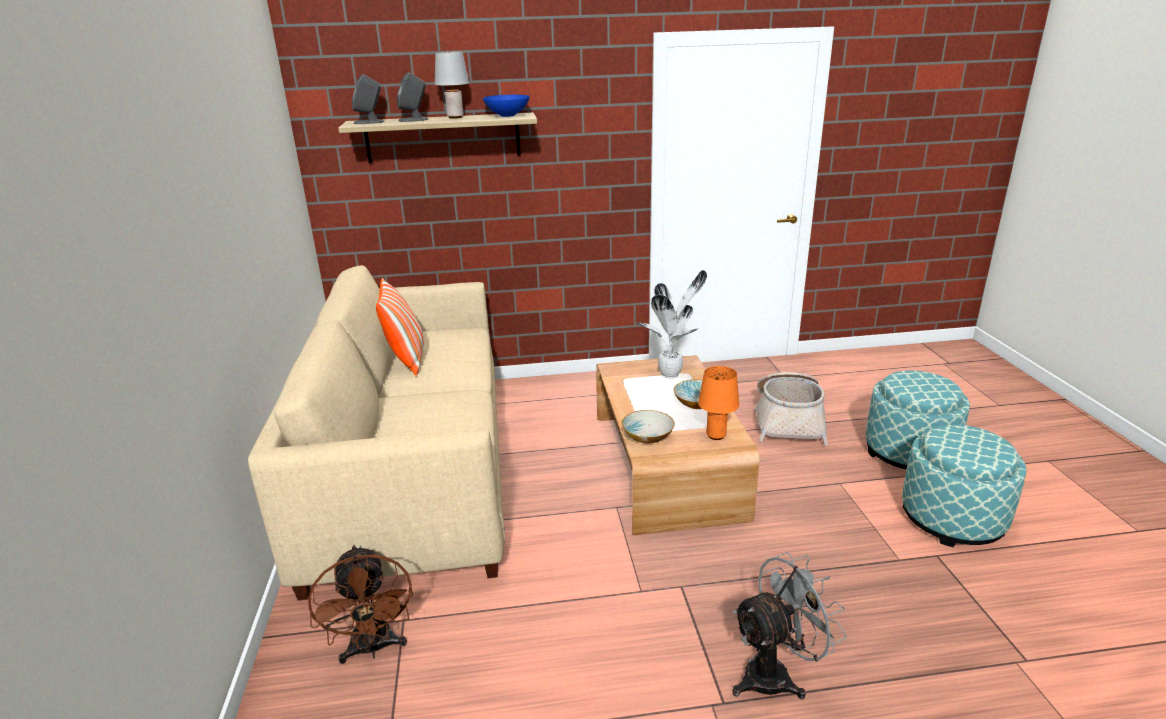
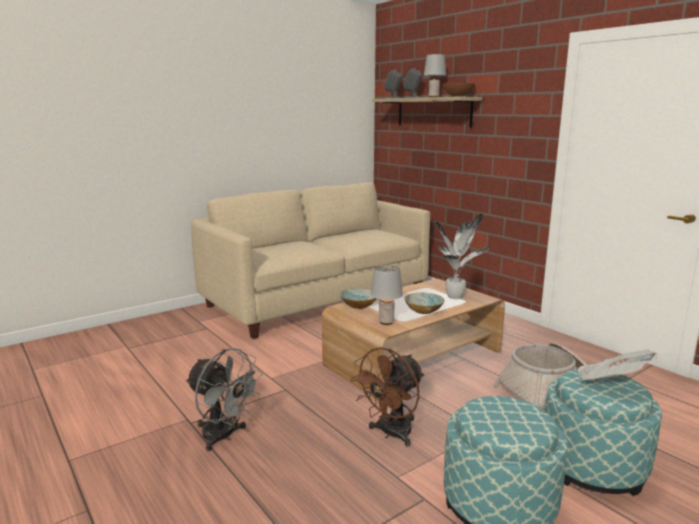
camera: 60 degrees right, 10 degrees down
brown fan [308,545,413,664] -> brown fan moved to [350,347,424,446]
pillow [376,278,424,376] -> none
blue bowl [483,95,530,117] -> brown bowl [442,83,475,97]
orange table lamp [698,366,739,440] -> grey table lamp [371,265,403,325]
none -> newspaper [578,349,658,381]

